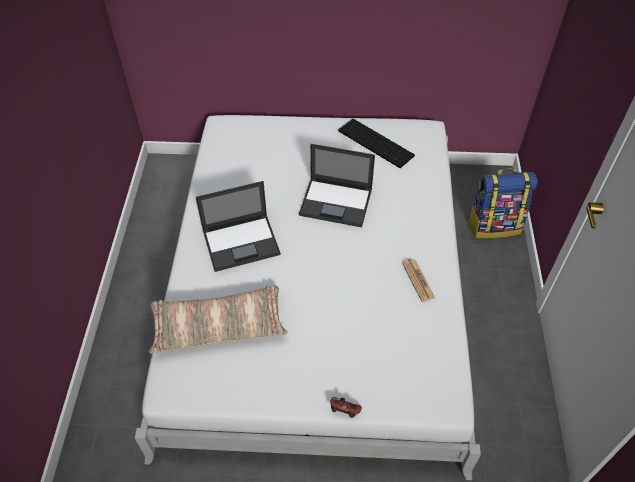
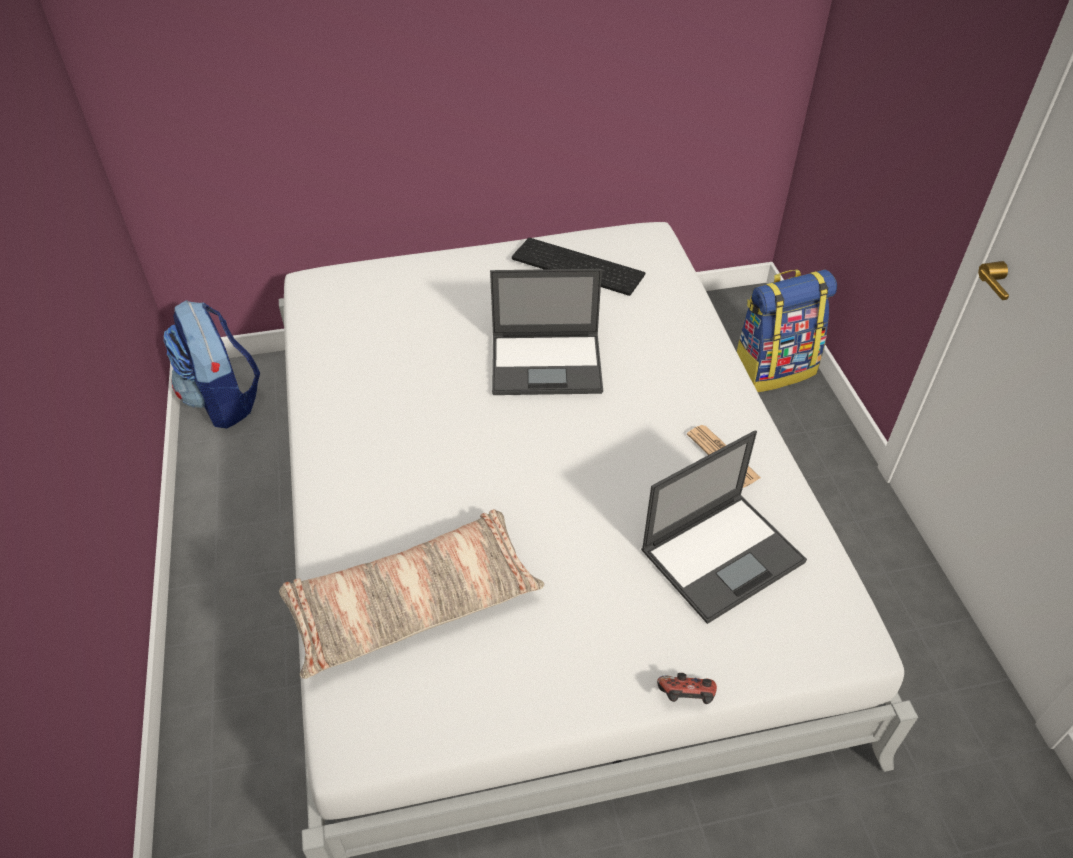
camera: 15 degrees left, 5 degrees down
laptop [196,181,281,272] -> laptop moved to [641,430,807,624]
none -> backpack [164,300,260,429]

